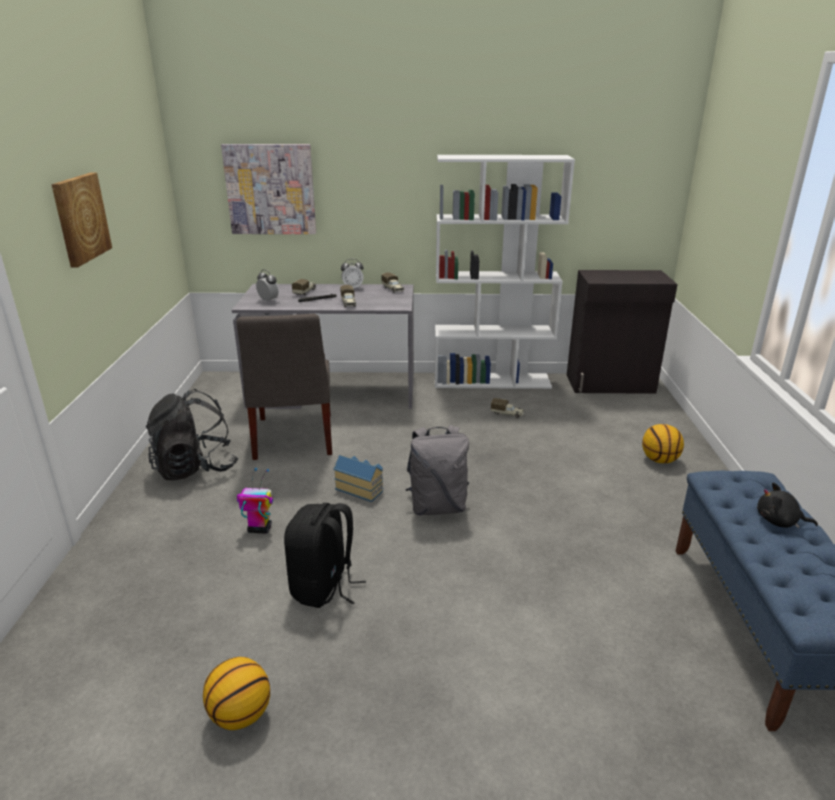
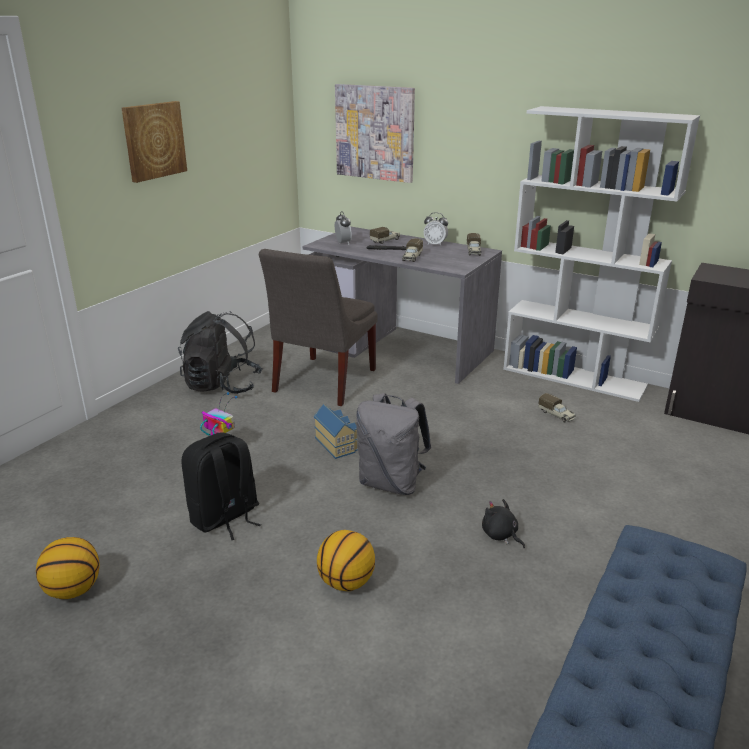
camera: 30 degrees right, 0 degrees up
basketball [642,424,684,463] -> basketball moved to [317,530,375,591]
black plush toy [757,482,818,528] -> black plush toy moved to [482,499,525,548]

